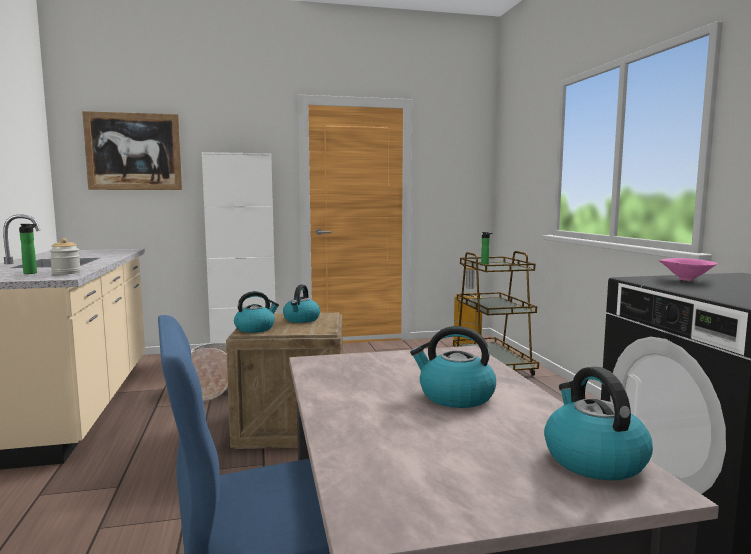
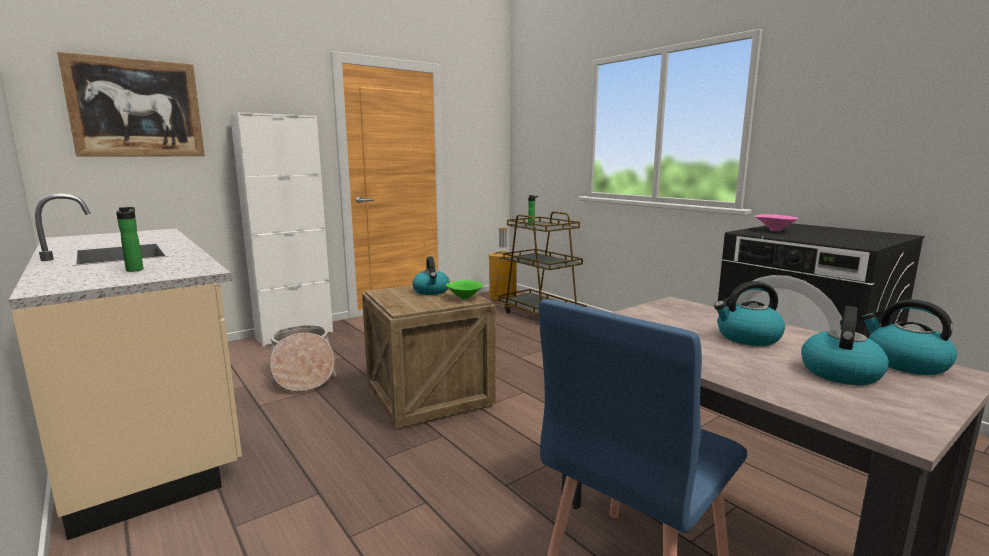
camera: 25 degrees left, 5 degrees up
jar [50,238,81,275] -> none
kettle [234,291,279,333] -> kettle moved to [801,306,889,385]
none -> green bowl [446,280,483,300]

